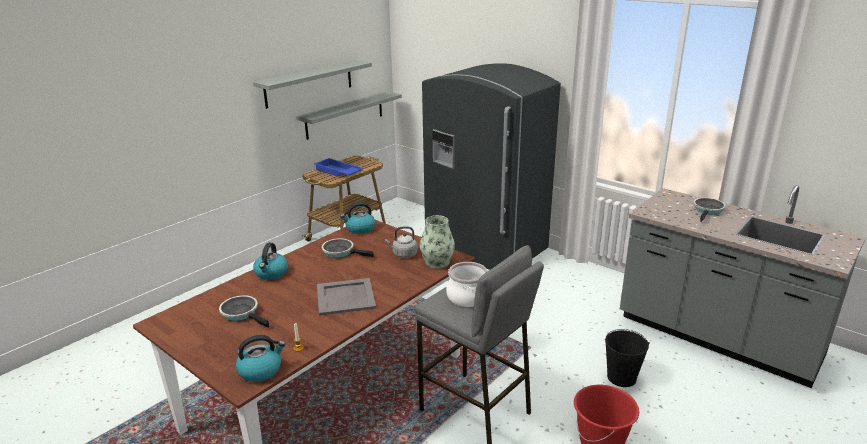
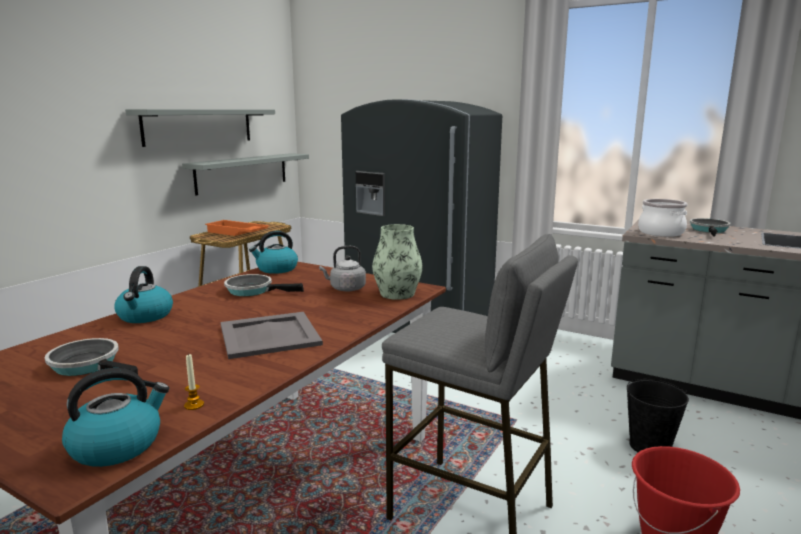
camera: 10 degrees left, 10 degrees down
blue tray [314,158,364,176] -> orange tray [205,220,270,236]
cooking pot [446,262,488,307] -> cooking pot moved to [638,199,688,237]

